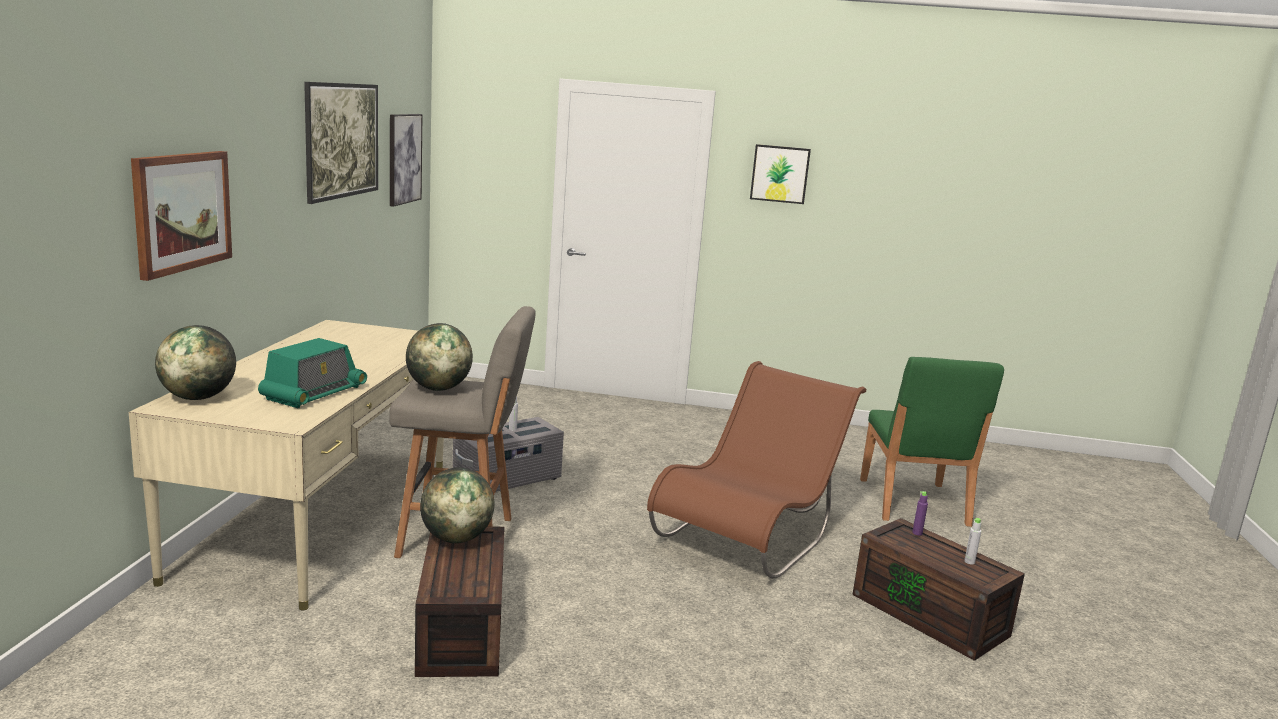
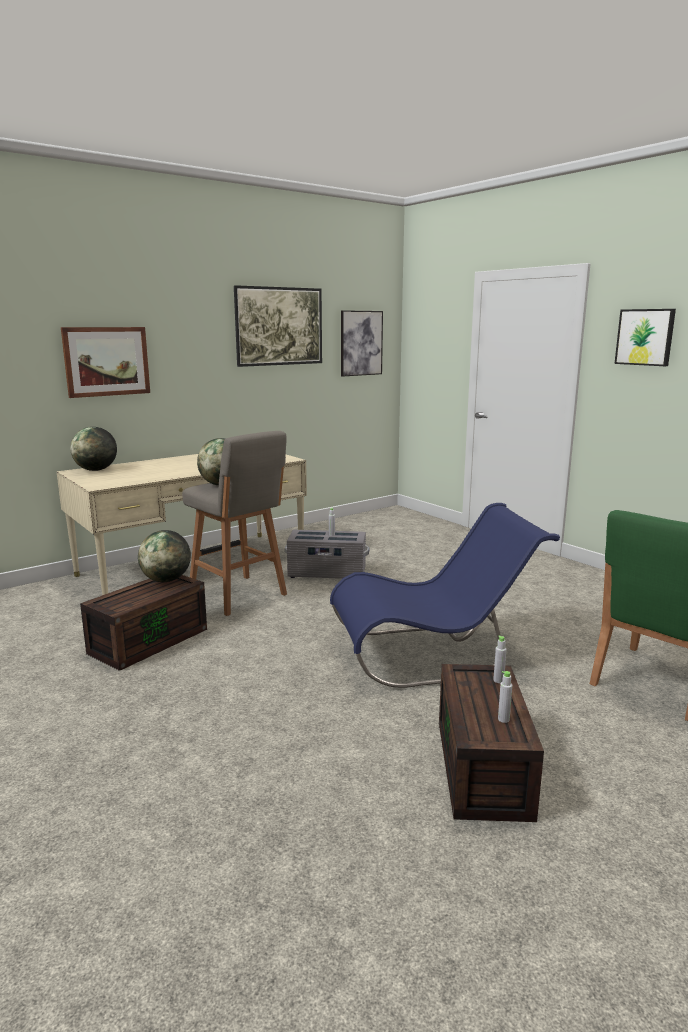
camera: 45 degrees right, 0 degrees up
radio [258,338,367,408] -> none
brown chair [647,361,866,578] -> blue chair [330,503,560,688]
purple bottle [912,491,928,536] -> grey bottle [493,635,507,683]

